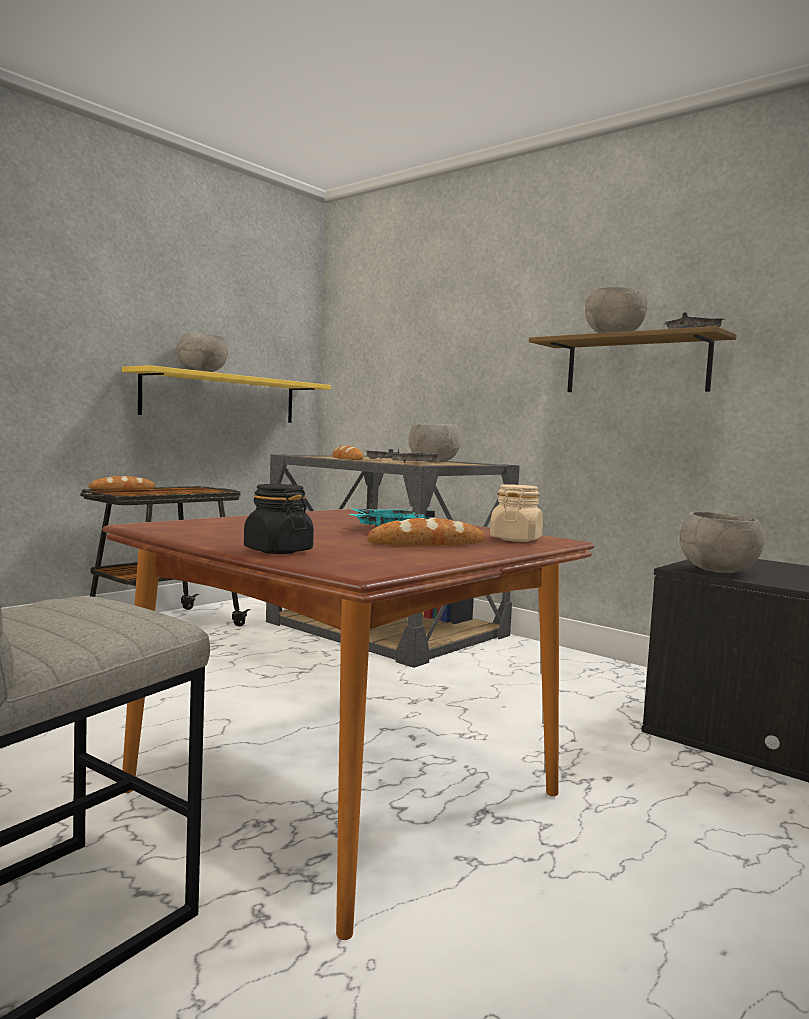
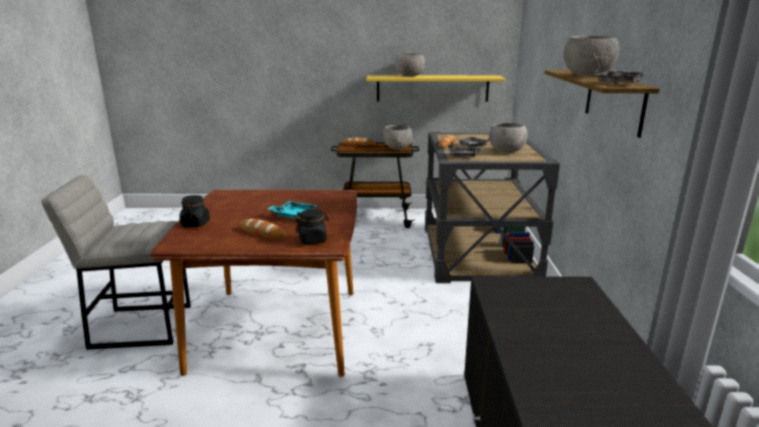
camera: 50 degrees right, 15 degrees up
beige jar [490,484,543,542] -> black jar [296,209,329,244]
grey bowl [679,512,764,573] -> grey bowl moved to [383,125,413,150]

